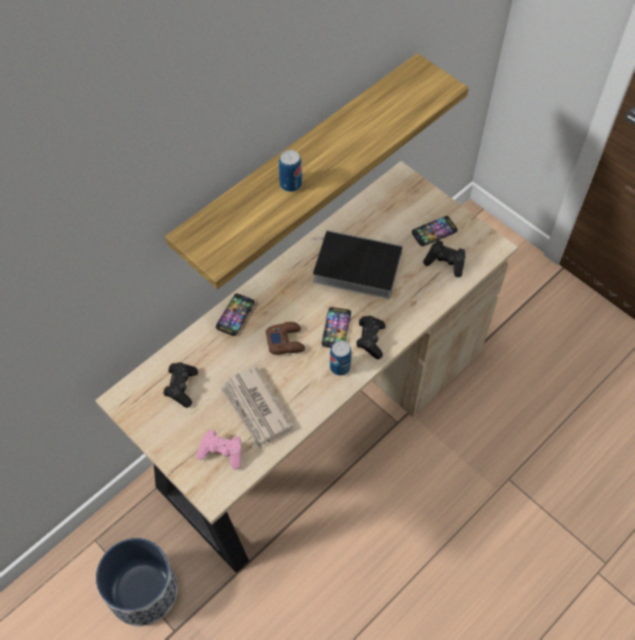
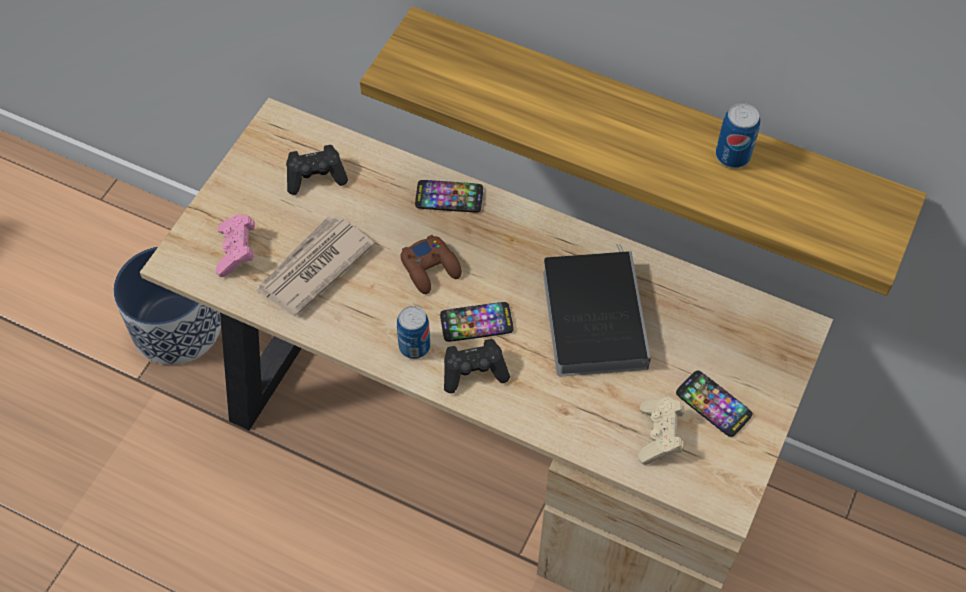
camera: 70 degrees right, 0 degrees up
can [279,150,302,192] -> can moved to [716,103,760,168]
black game controller [423,240,465,277] -> beige game controller [638,397,684,465]

